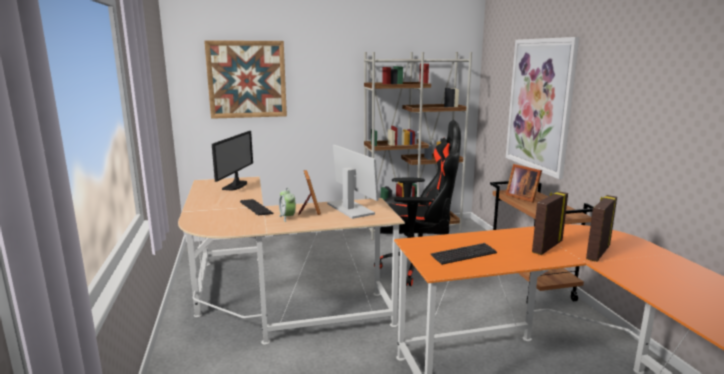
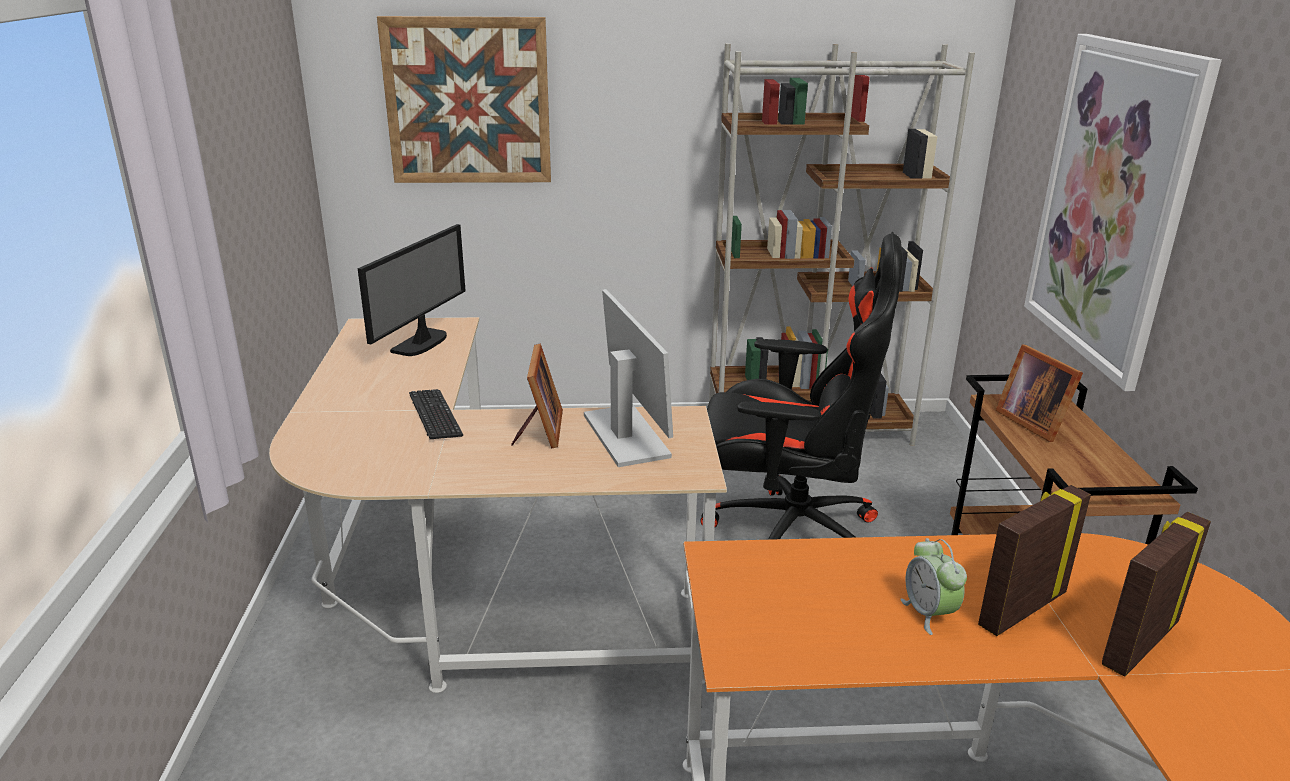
camera: 10 degrees right, 10 degrees up
alarm clock [279,188,296,222] -> alarm clock moved to [900,538,967,635]
keyboard [431,243,497,265] -> none

